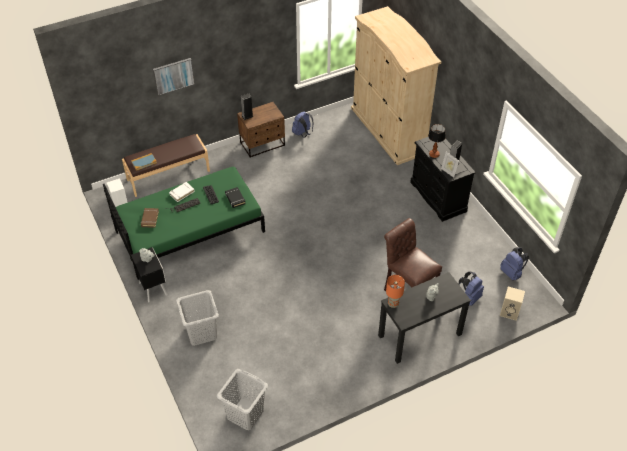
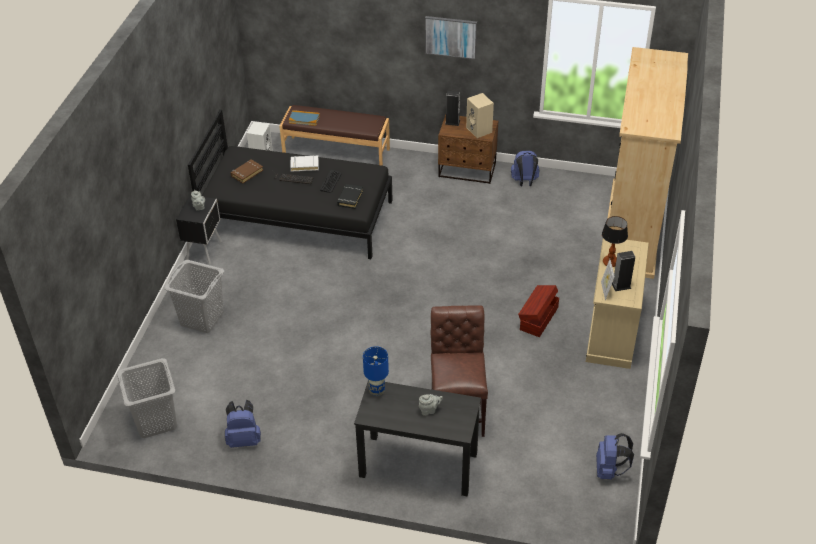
camera: 40 degrees right, 5 degrees down
green bed [103,167,265,280] -> black bed [188,109,393,259]
picture [153,58,195,96] -> picture moved to [425,16,477,60]
orange table lamp [386,275,405,308] -> blue table lamp [363,346,389,396]
black dresser [410,137,476,222] -> beige dresser [586,239,649,369]
blue backpack [459,271,484,306] -> blue backpack moved to [225,400,261,448]
beige speaker [500,286,525,321] -> beige speaker moved to [466,93,494,138]
none -> brown storage box [518,285,559,337]

